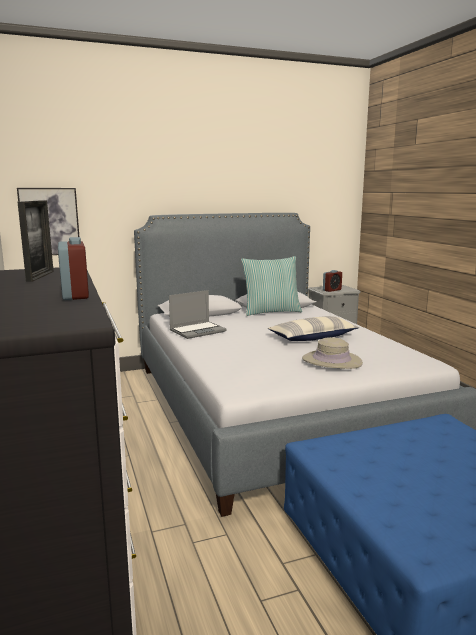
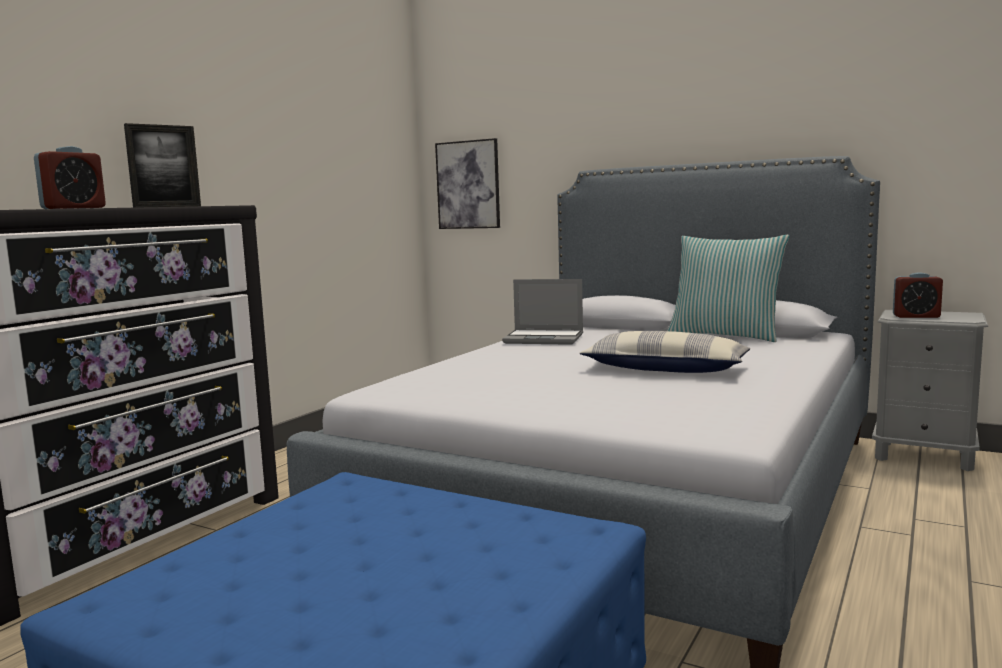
camera: 50 degrees right, 5 degrees down
beige hat [302,337,363,369] -> none

